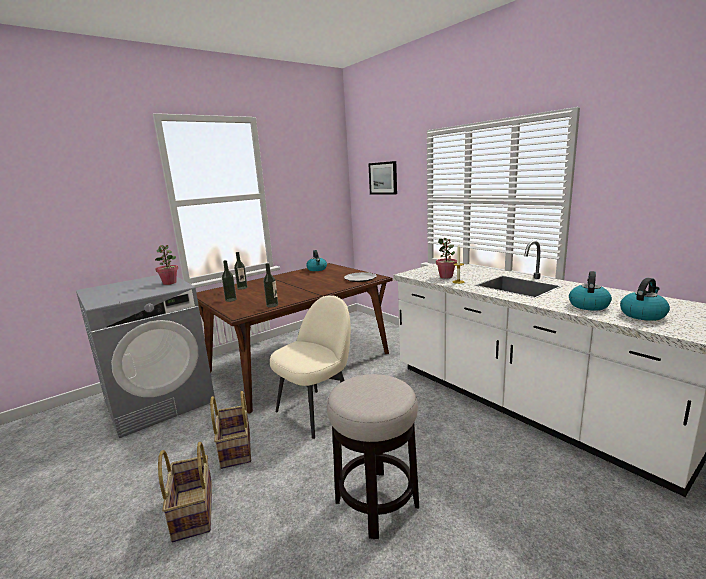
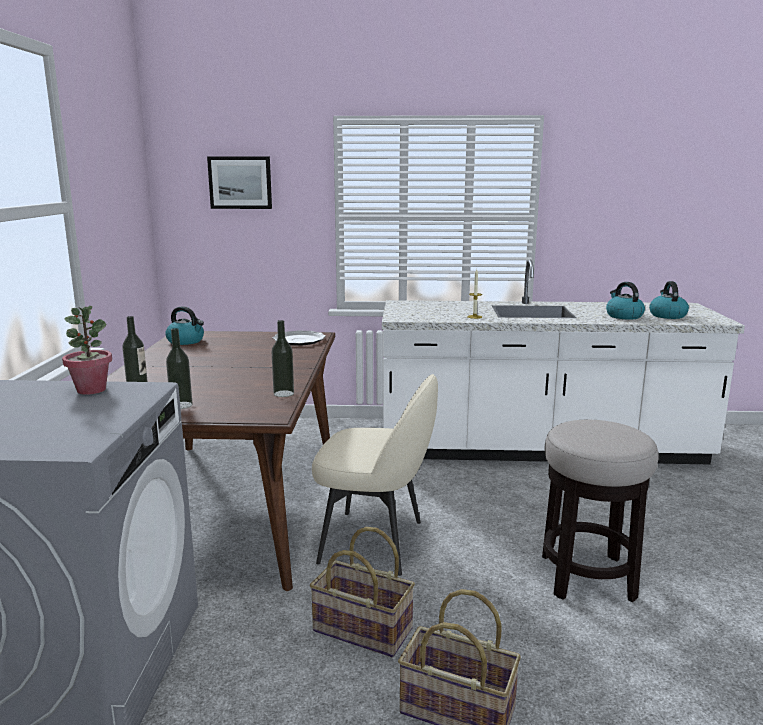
camera: 50 degrees left, 0 degrees up
beige chair [270,295,351,439] -> beige chair turned 105 degrees clockwise [312,374,438,576]
potted plant [436,238,457,278] -> none

